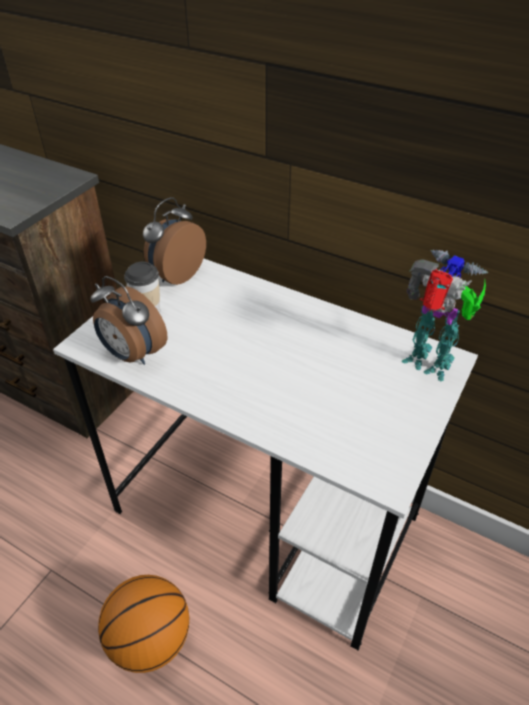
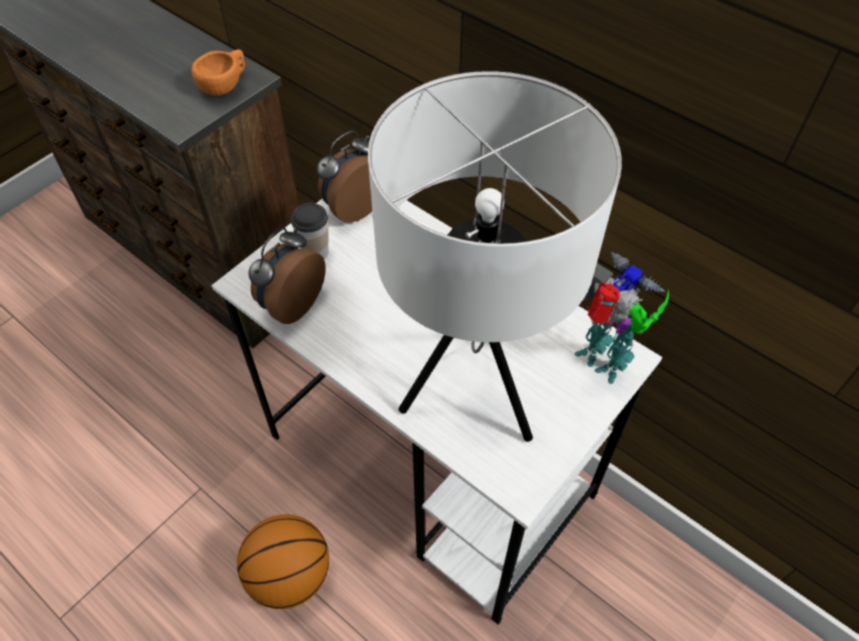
camera: 10 degrees right, 10 degrees up
alarm clock [90,276,167,365] -> alarm clock turned 75 degrees clockwise [248,227,326,324]
none -> orange cup [191,50,245,96]
none -> white table lamp [368,71,622,442]

